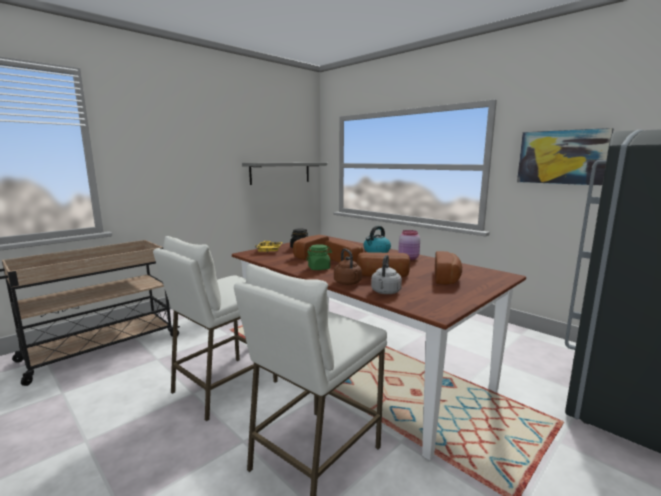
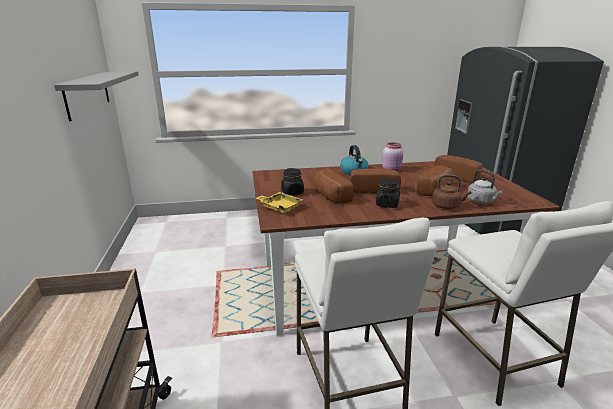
camera: 55 degrees left, 10 degrees up
green jar [306,244,332,270] -> black jar [376,178,400,208]
picture [517,128,614,185] -> none

